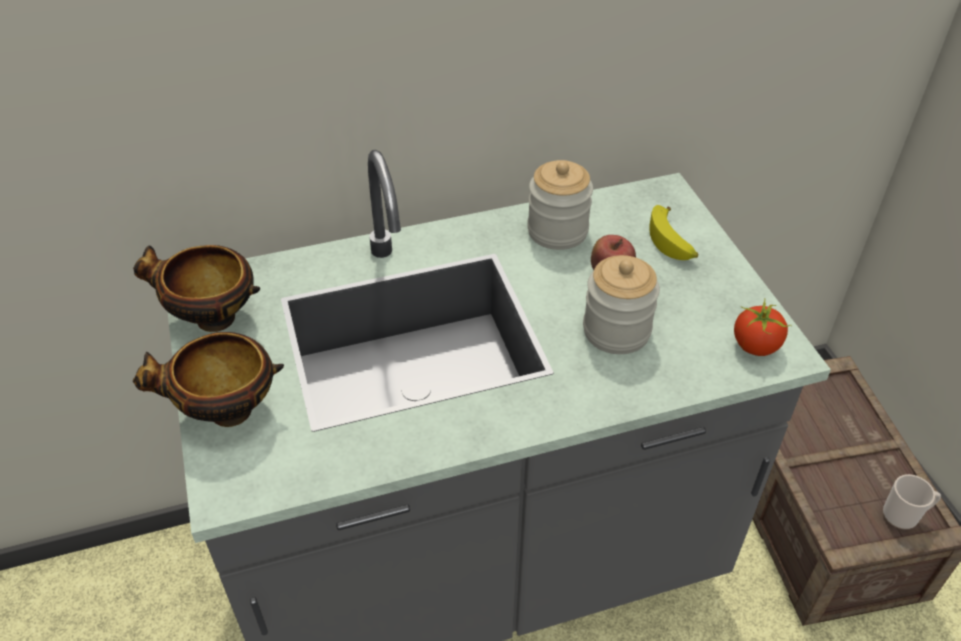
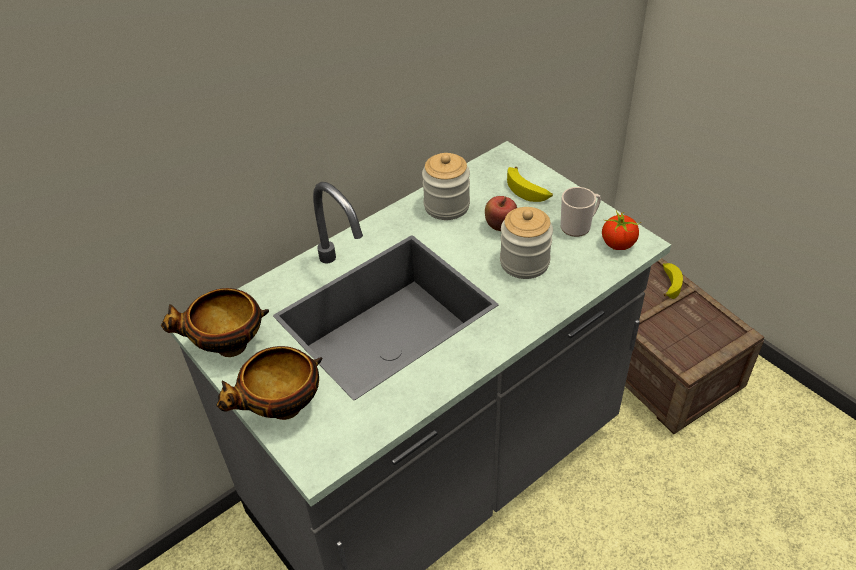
camera: 20 degrees left, 0 degrees up
mug [883,474,941,530] -> mug moved to [560,187,601,237]
none -> banana [663,263,683,299]

